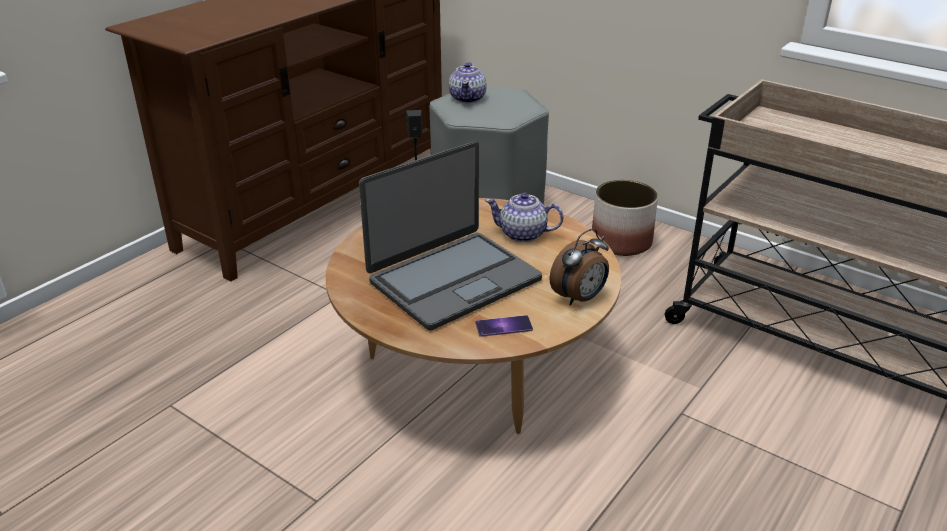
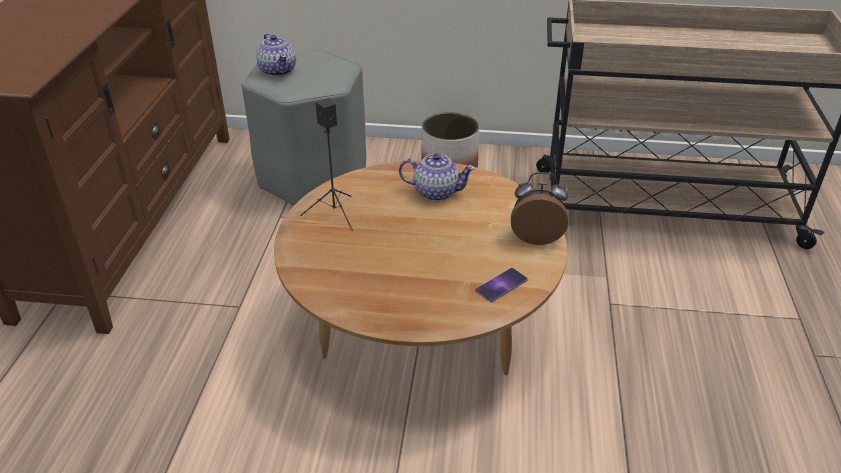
camera: 30 degrees left, 5 degrees up
laptop [359,141,542,330] -> none
teapot [485,193,563,242] -> teapot turned 150 degrees counterclockwise [399,153,476,201]
alarm clock [549,229,609,305] -> alarm clock turned 105 degrees counterclockwise [511,172,568,245]

